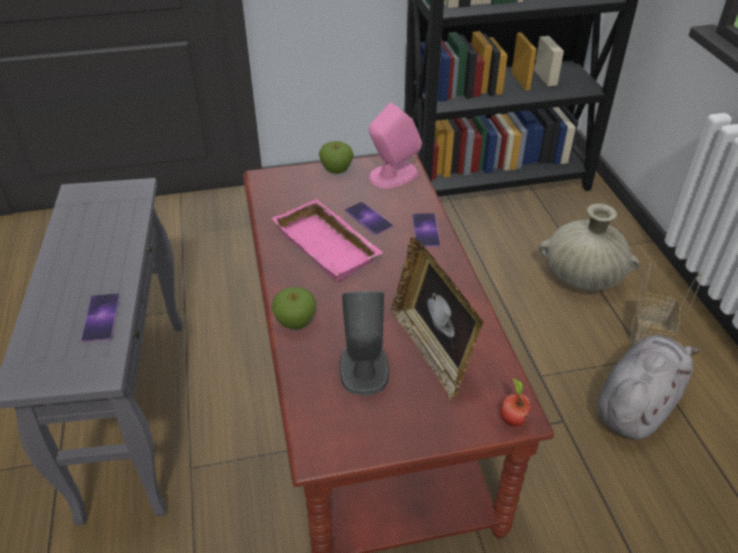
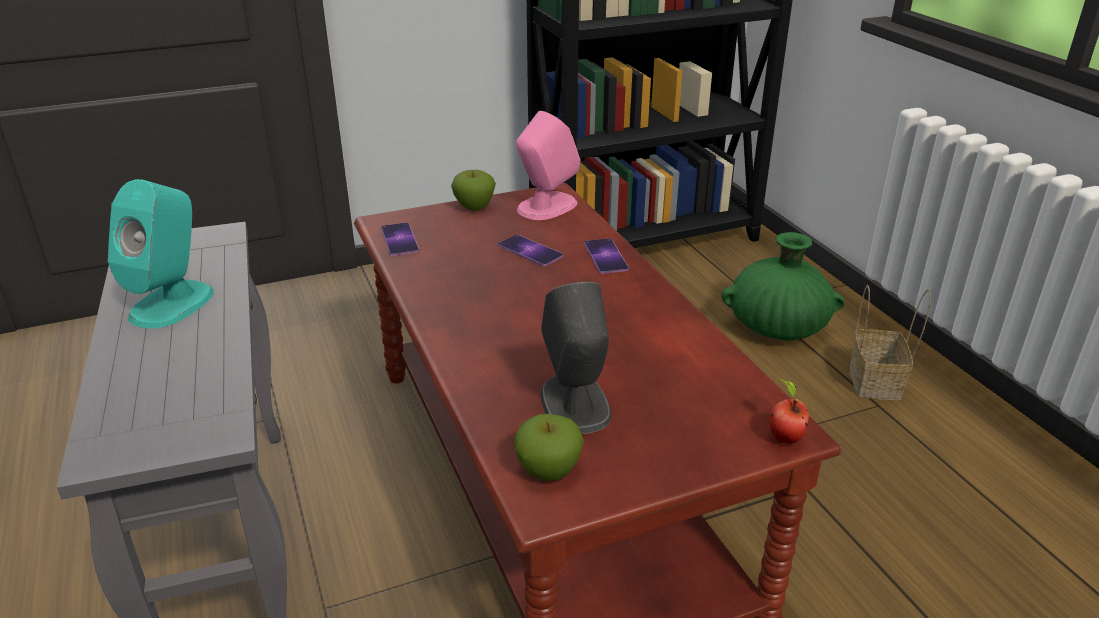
camera: 10 degrees left, 10 degrees down
phone [81,293,120,342] -> phone moved to [381,222,419,256]
apple [271,287,316,329] -> apple moved to [514,414,584,480]
pink tray [272,199,383,283] -> none
picture frame [391,237,484,401] -> none
beige vase [539,204,640,291] -> green vase [721,232,845,340]
grey plush toy [597,335,699,440] -> none
none -> turquoise speaker [108,179,214,329]

